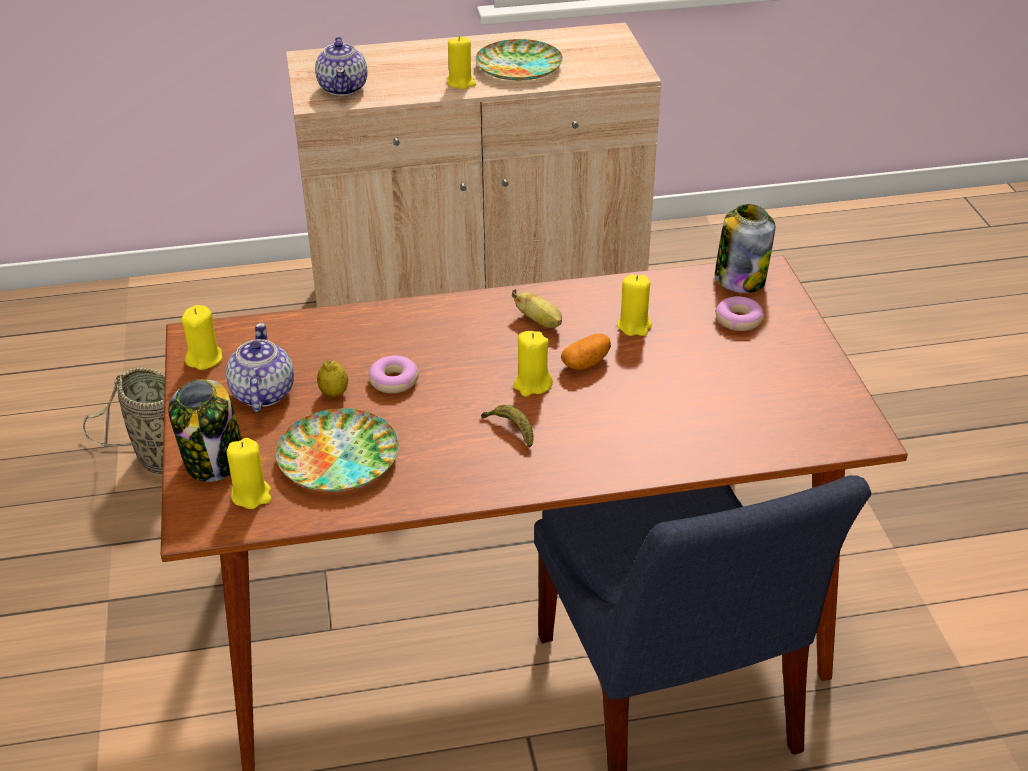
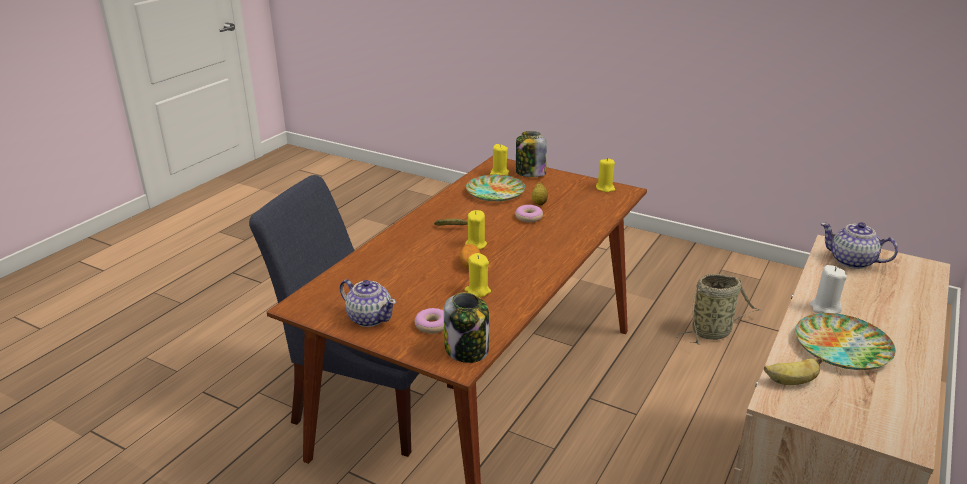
camera: 130 degrees right, 10 degrees down
teapot [226,323,294,412] -> teapot moved to [340,279,397,327]
yellow candle [446,36,476,89] -> white candle [810,265,847,314]
banana [512,289,562,328] -> banana moved to [764,357,822,385]

